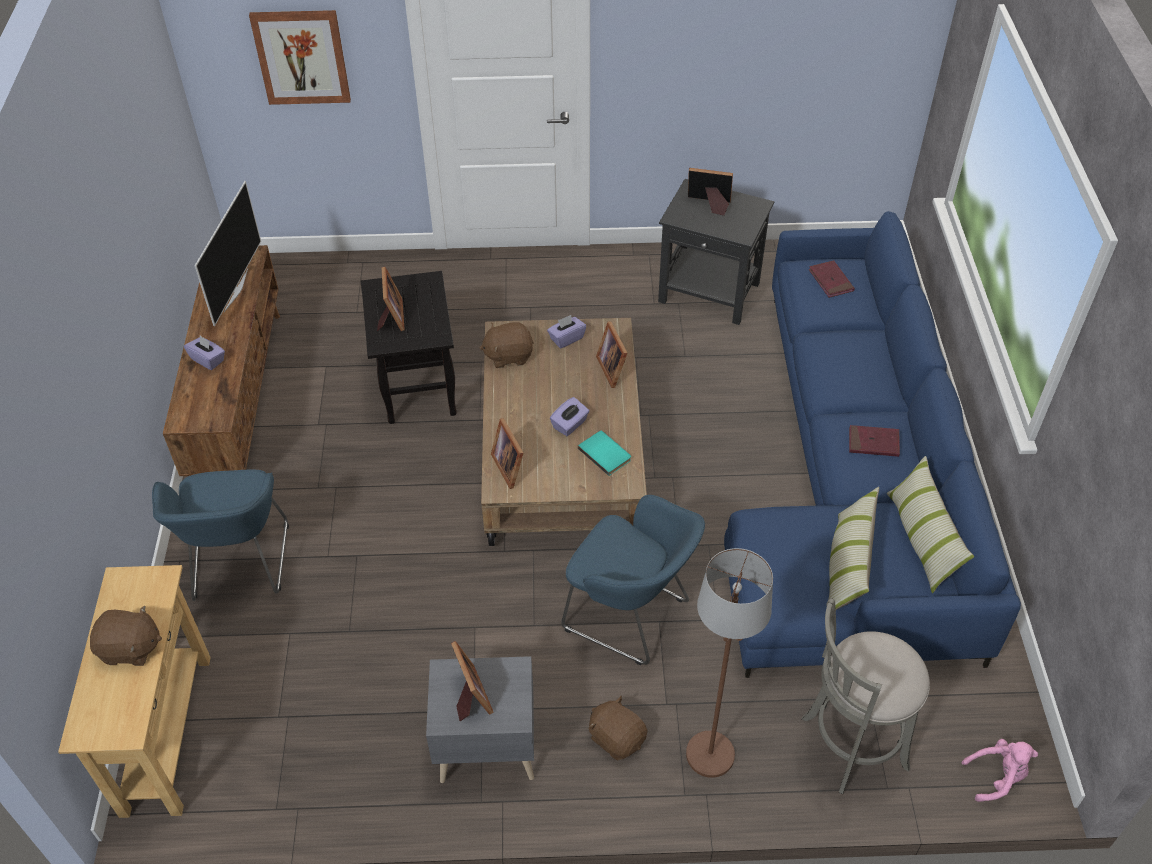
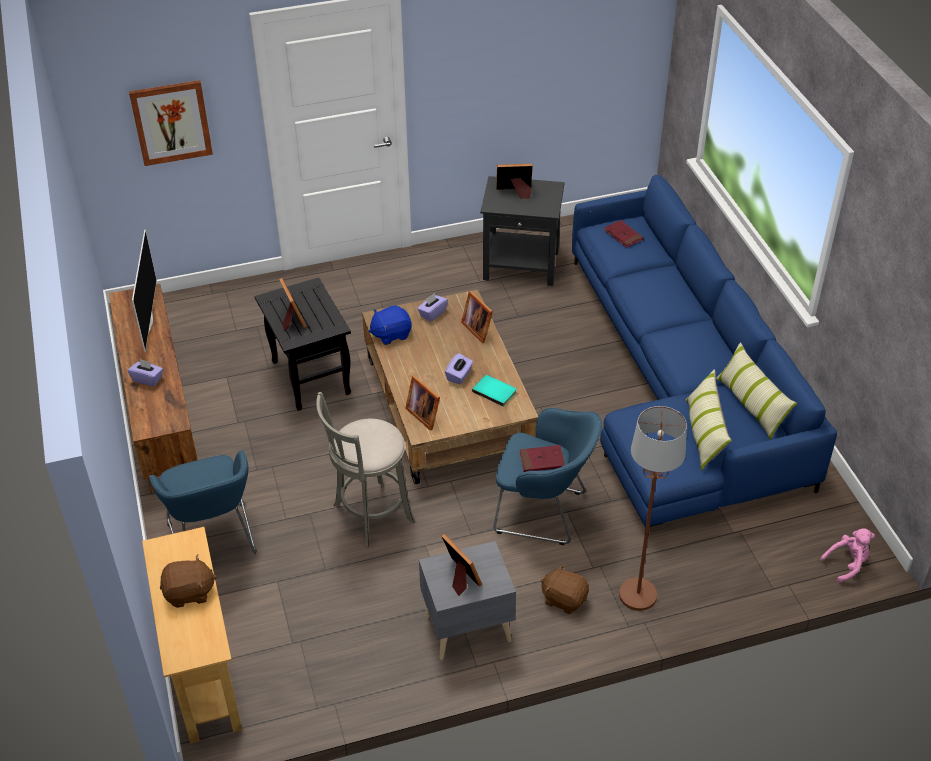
camera: 15 degrees left, 5 degrees down
brown plush toy [480,322,534,368] -> blue plush toy [369,305,412,345]
grey stool [801,598,930,794] -> grey stool moved to [316,392,415,547]
red book [849,425,900,457] -> red book moved to [520,445,565,472]

